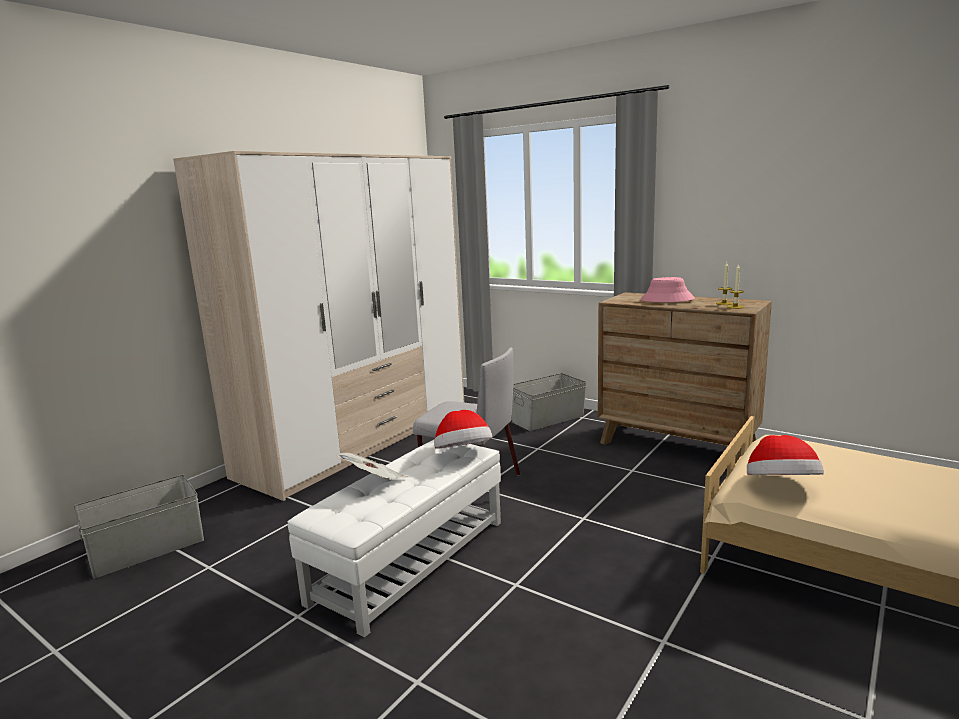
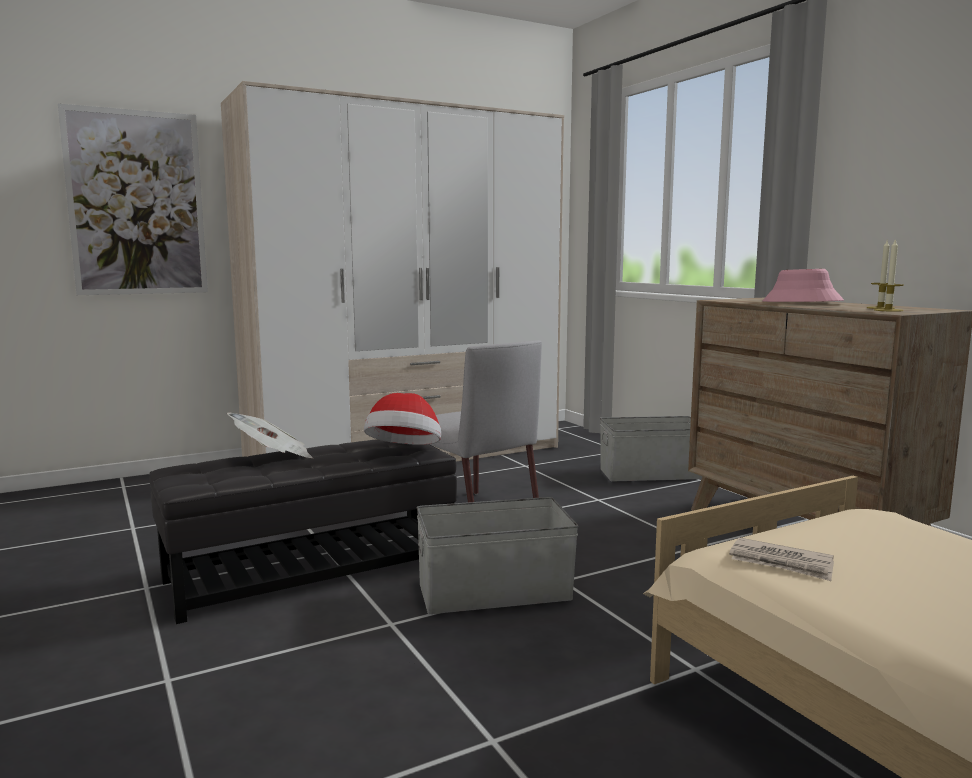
camera: 25 degrees right, 5 degrees down
grey storage box [74,475,204,579] -> grey storage box moved to [417,497,578,614]
white ottoman [288,440,501,638] -> black ottoman [149,440,457,624]
hat [747,435,824,475] -> newspaper [729,538,834,581]
none -> picture [58,103,208,295]

